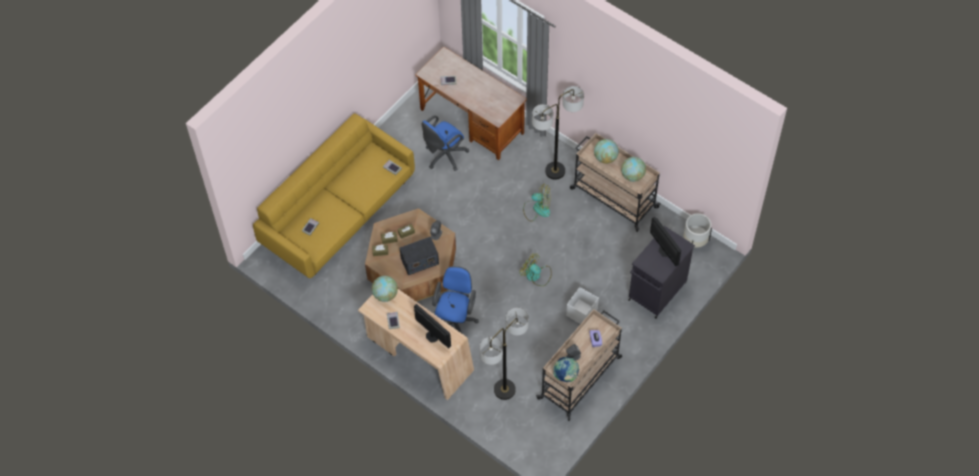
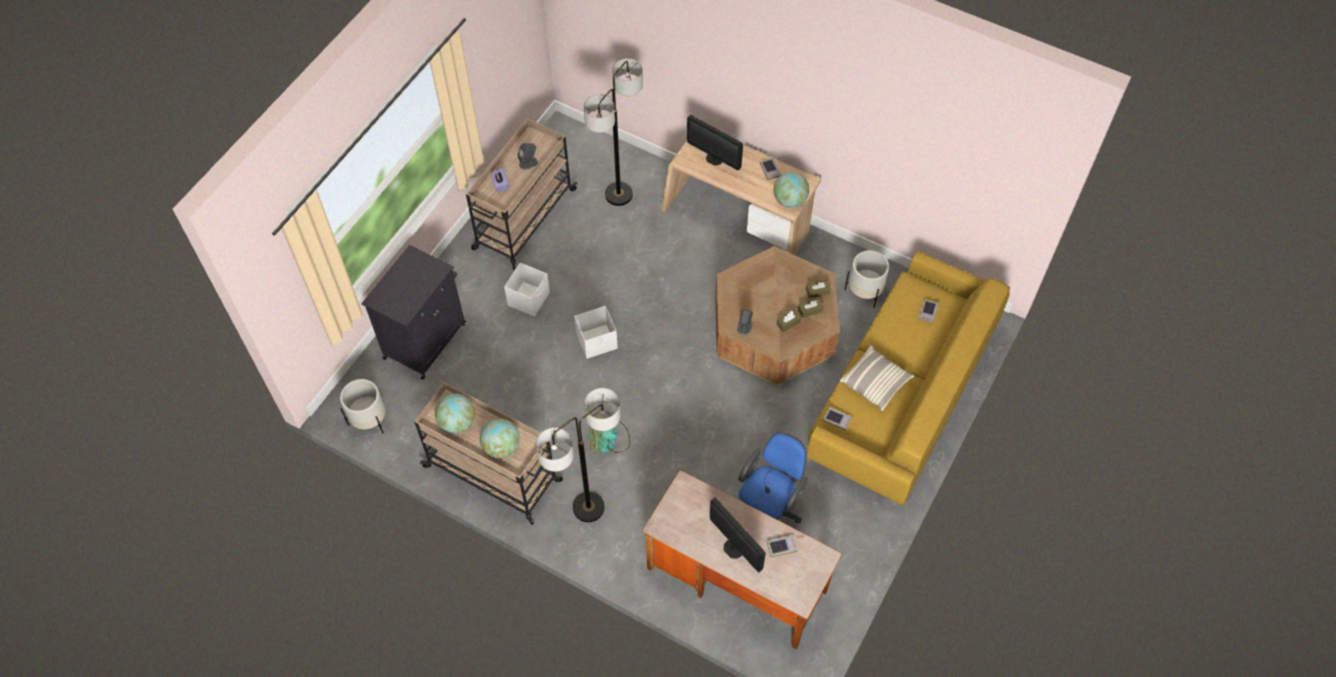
camera: 170 degrees right, 0 degrees up
radio [400,237,439,275] -> none
blue office chair [432,266,478,333] -> none
fan [519,253,552,286] -> white storage box [574,306,618,359]
globe [553,357,579,382] -> none
monitor [650,217,681,266] -> monitor moved to [710,498,766,572]
none -> pillow [840,345,914,411]
none -> white planter [845,250,889,308]

